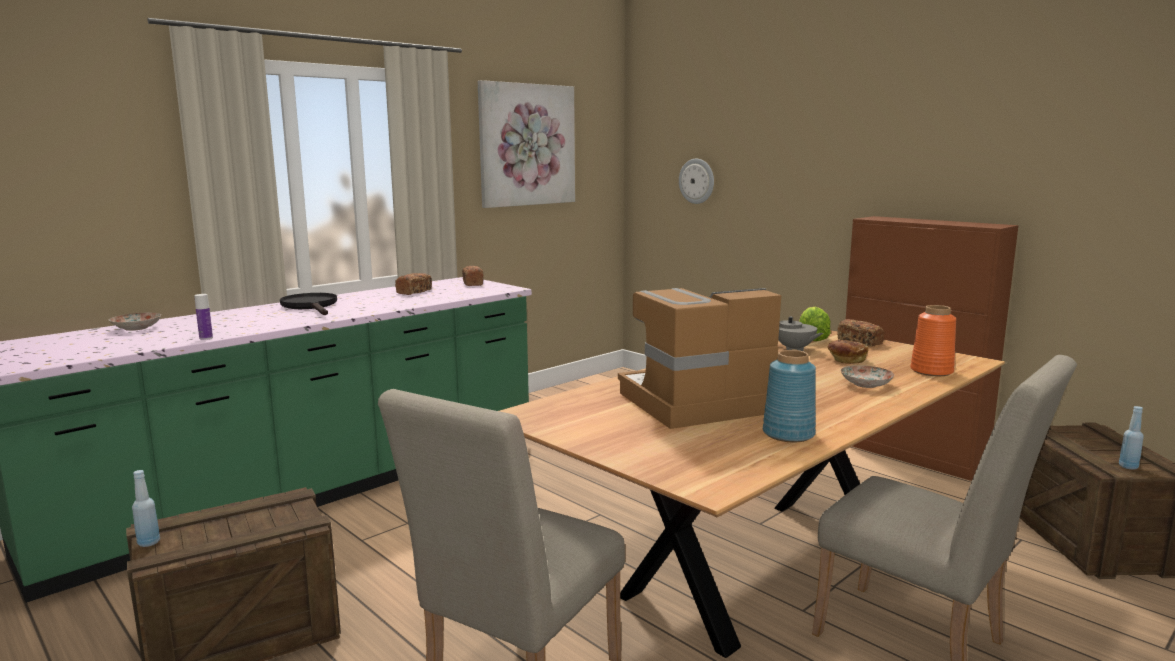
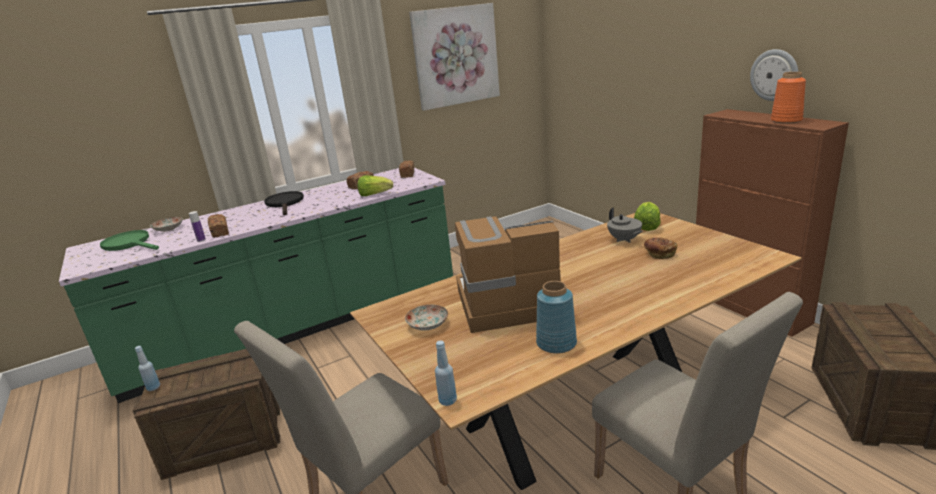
camera: 15 degrees right, 10 degrees up
wall clock [679,159,714,204] -> wall clock moved to [750,49,798,101]
bread [837,319,884,347] -> bread moved to [208,214,229,238]
plate [841,365,894,388] -> plate moved to [405,305,448,331]
orange vase [910,305,956,376] -> orange vase moved to [771,72,806,124]
blue bottle [1119,406,1144,470] -> blue bottle moved to [435,340,457,406]
none -> green frying pan [100,230,159,251]
none -> lettuce [358,175,393,196]

